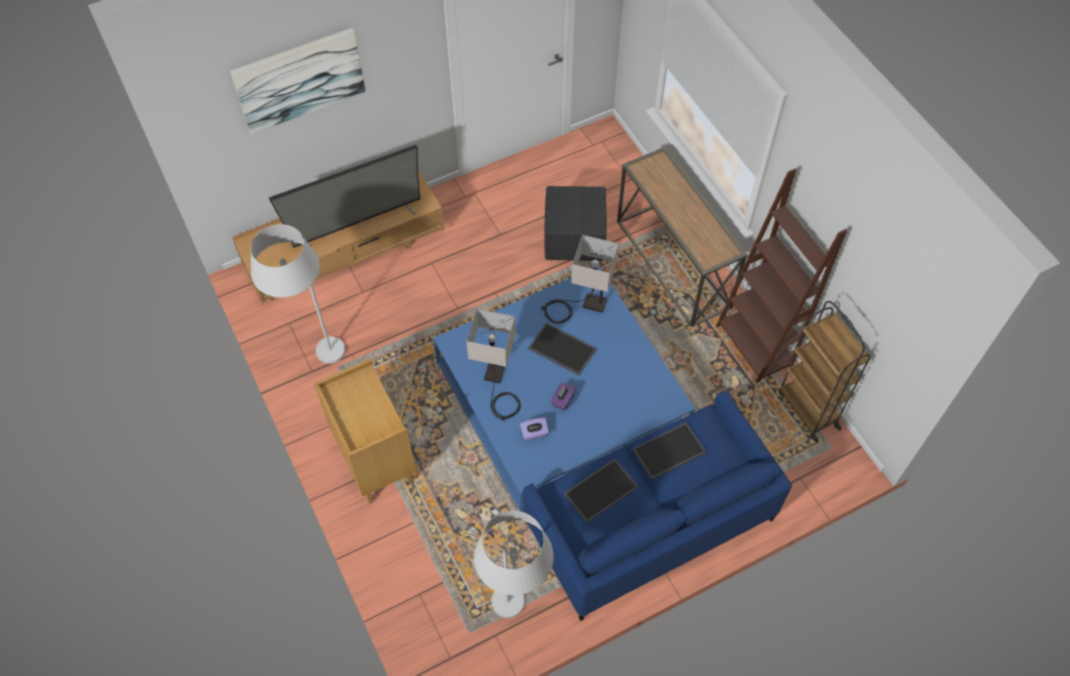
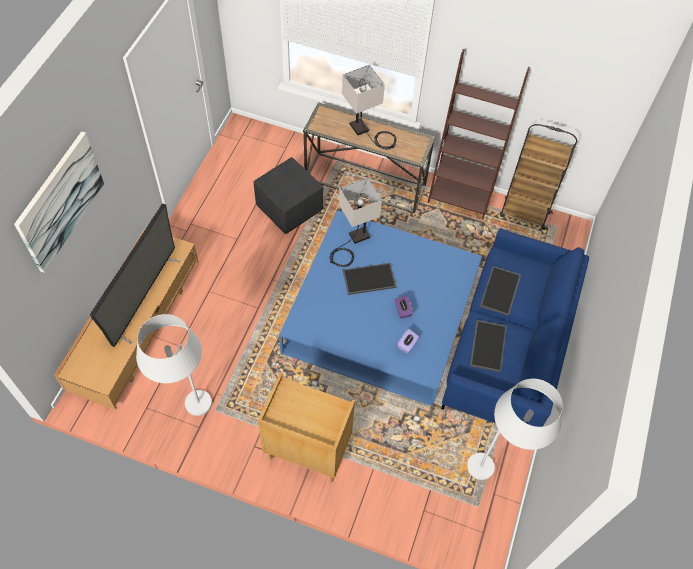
camera: 45 degrees left, 0 degrees up
table lamp [467,309,521,421] -> table lamp moved to [342,65,396,149]

